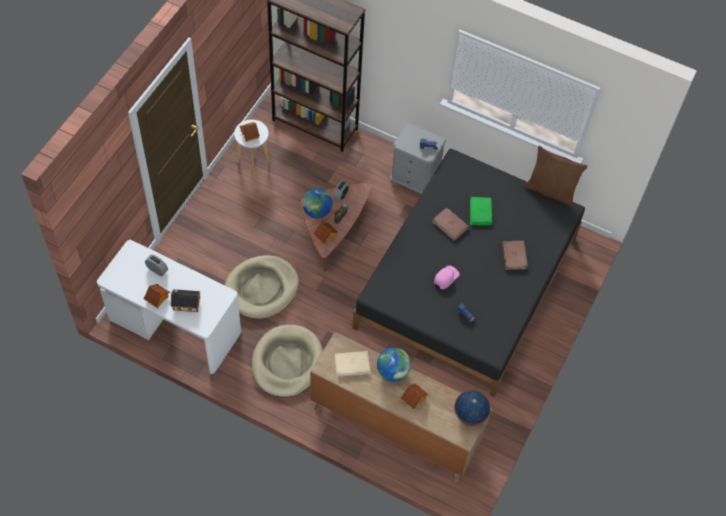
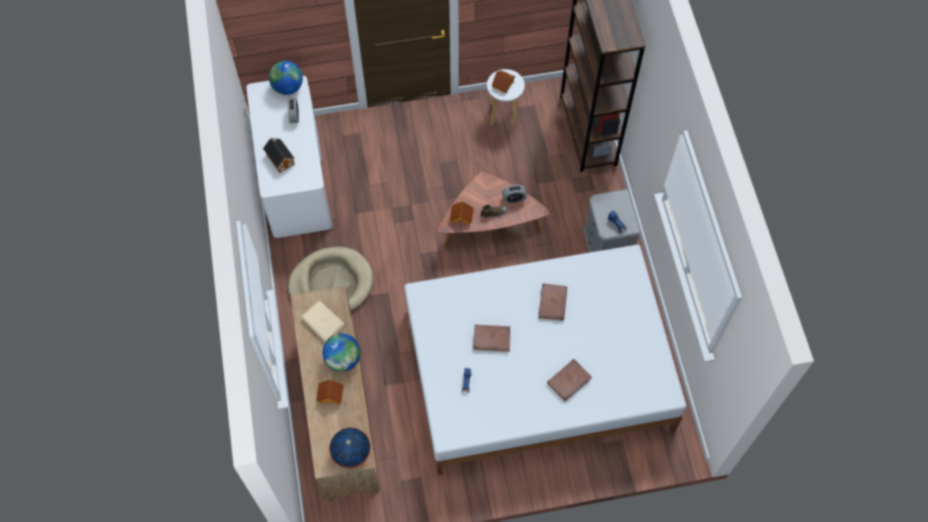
camera: 55 degrees right, 5 degrees up
toy house [144,284,170,308] -> none
beige dog bed [224,255,299,319] -> none
globe [302,188,332,218] -> globe moved to [269,61,303,95]
black bed [352,149,585,397] -> white bed [404,245,687,475]
pink cap [434,266,460,289] -> brown book [473,325,510,352]
green book [470,197,493,225] -> none
brown pillow [524,146,588,207] -> none

